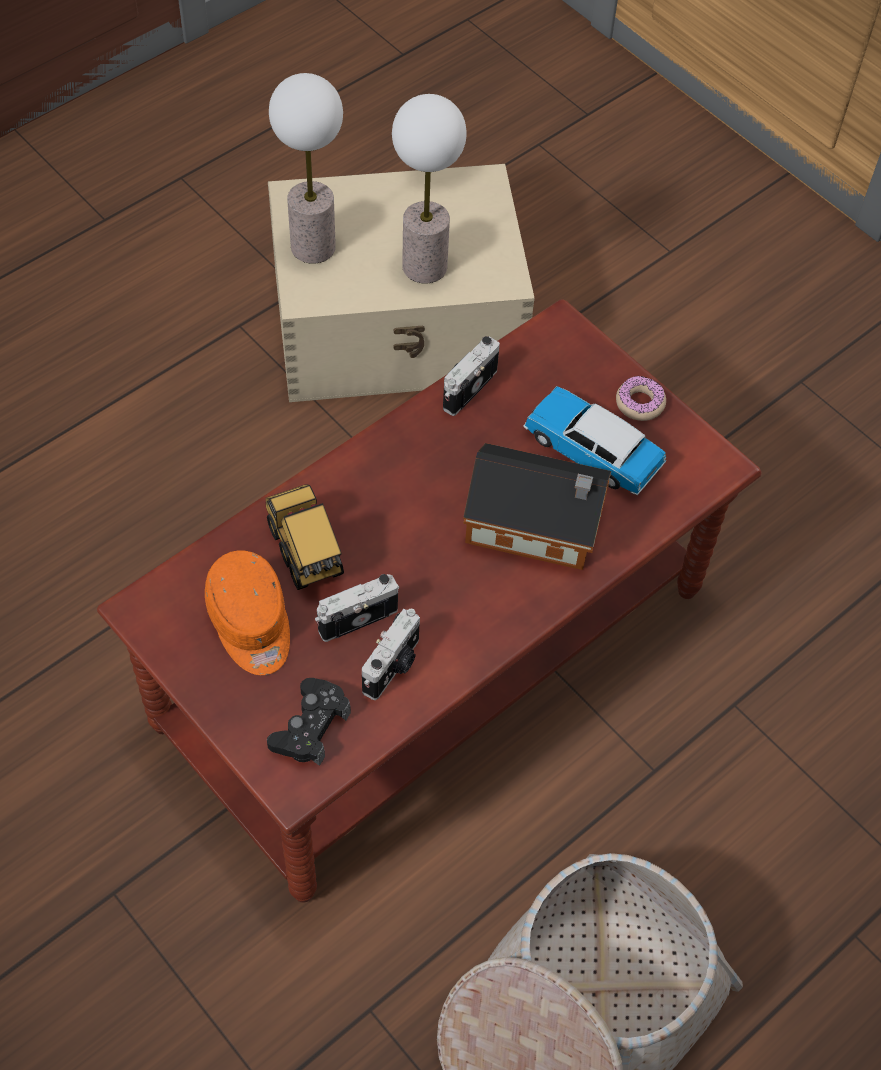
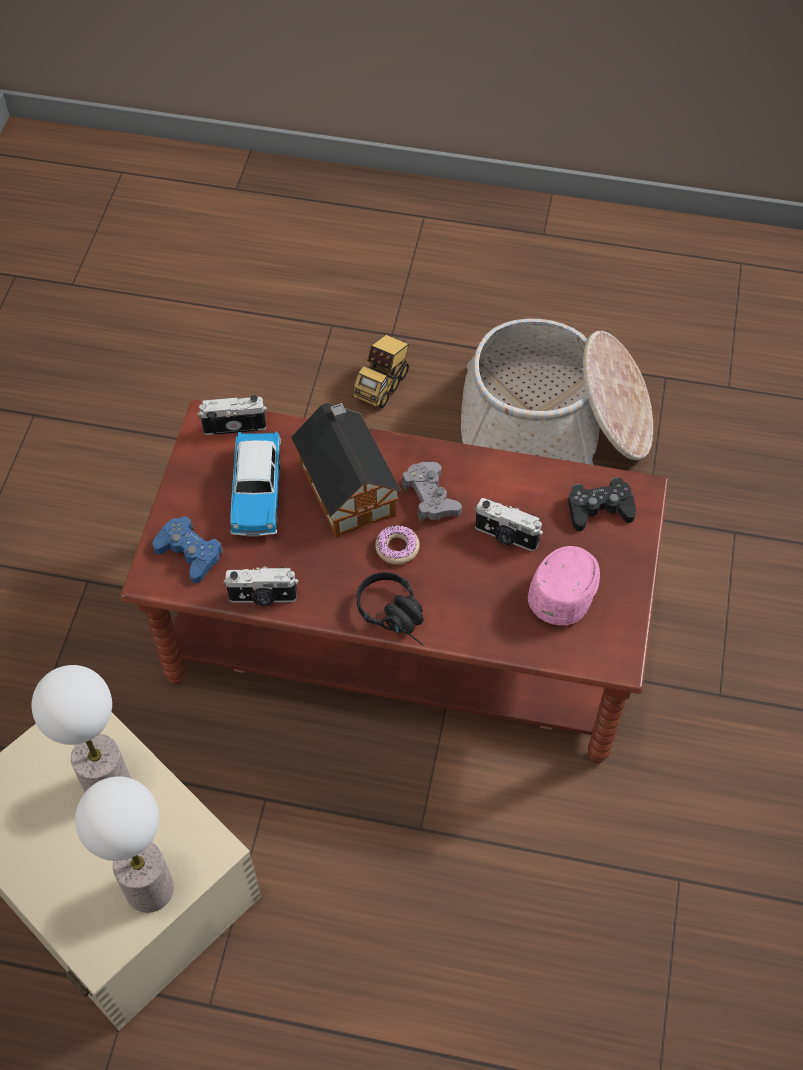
camera: 125 degrees left, 0 degrees up
orange cap [205,550,290,675] -> pink cap [528,546,600,625]
toy truck [265,484,344,590] -> toy truck moved to [353,334,409,408]
camera [362,608,420,700] -> camera moved to [198,395,267,435]
donut [616,376,666,421] -> donut moved to [375,525,420,565]
none -> blue game controller [153,516,223,583]
none -> black headphones [357,572,424,646]
none -> grey game controller [402,462,462,522]

